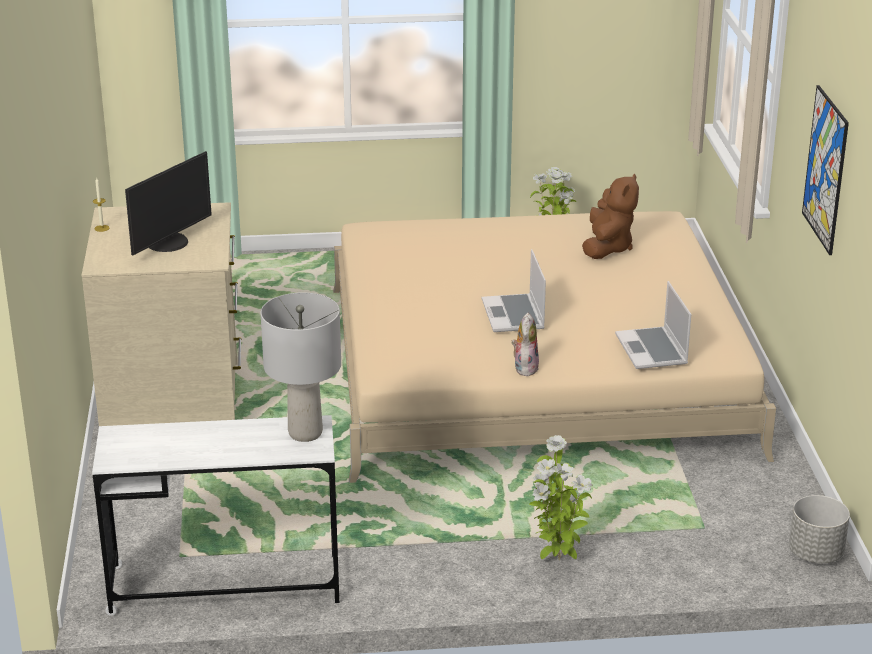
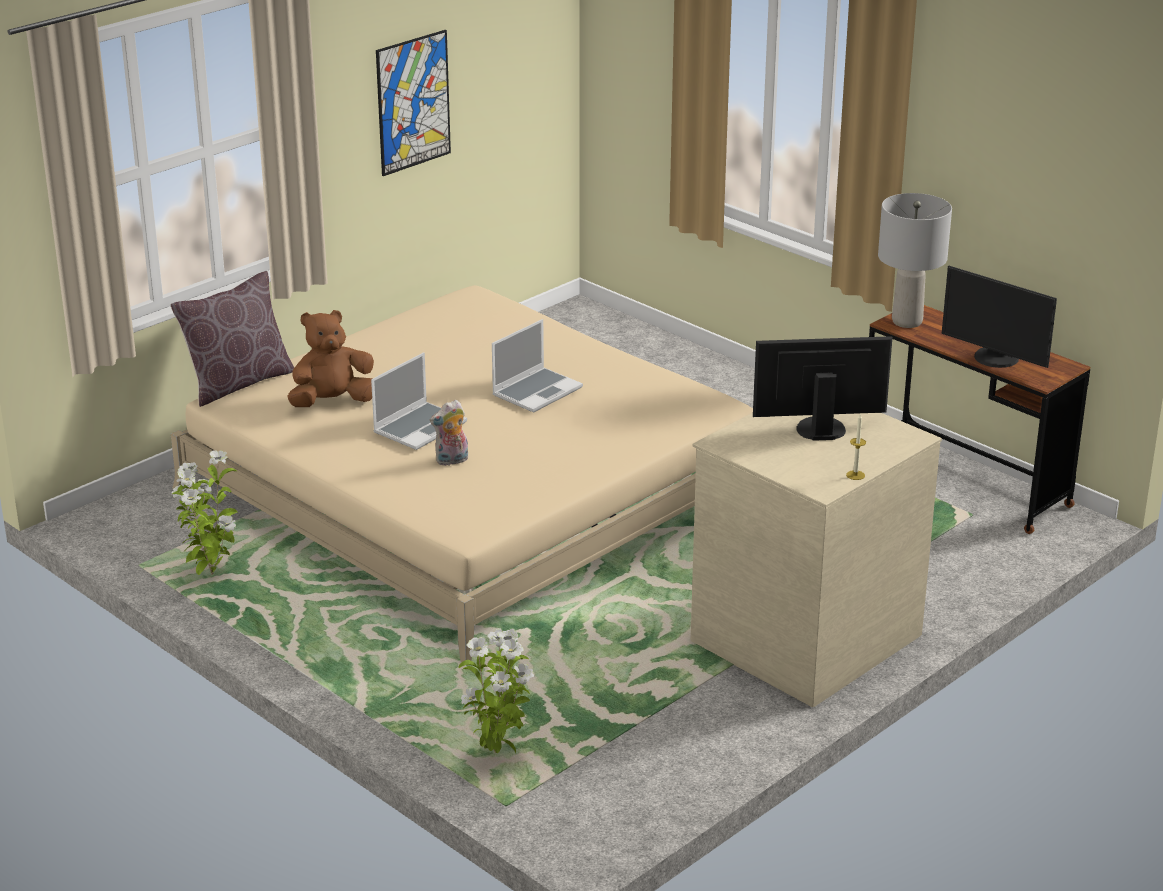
camera: 130 degrees left, 0 degrees up
white desk [92,415,339,616] -> brown desk [869,305,1090,534]
plush toy [512,313,539,376] -> plush toy moved to [430,400,468,466]
potted plant [529,435,593,560] -> potted plant moved to [458,628,534,753]
laptop [615,281,691,369] -> laptop moved to [371,353,467,450]
grey planter [789,495,850,563] -> none
none -> brown pillow [171,271,294,407]
none -> monitor [942,266,1057,368]

